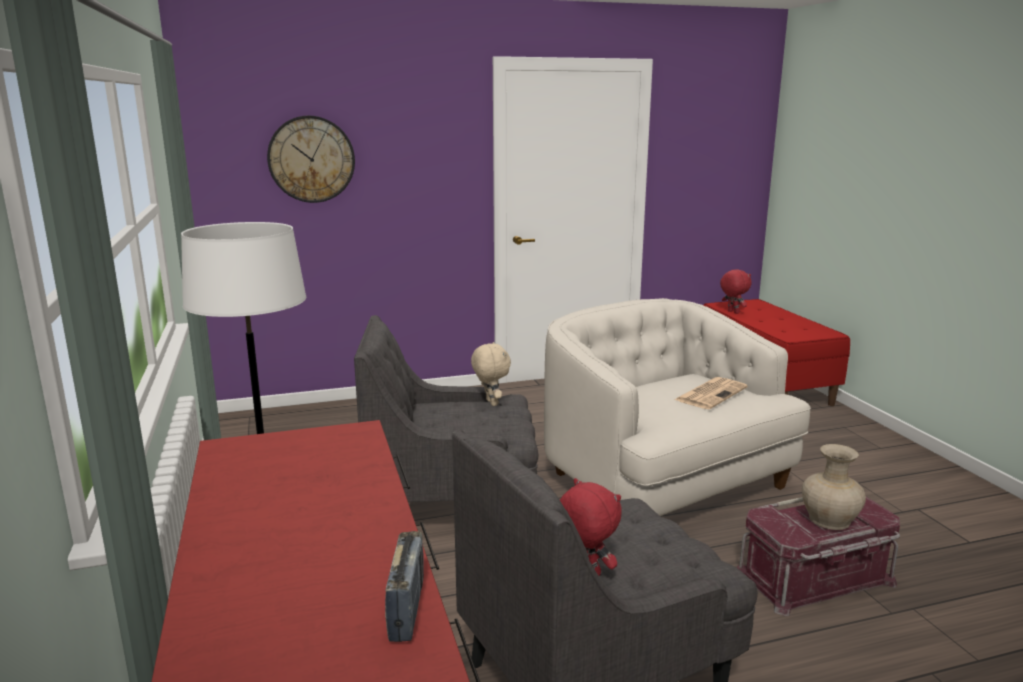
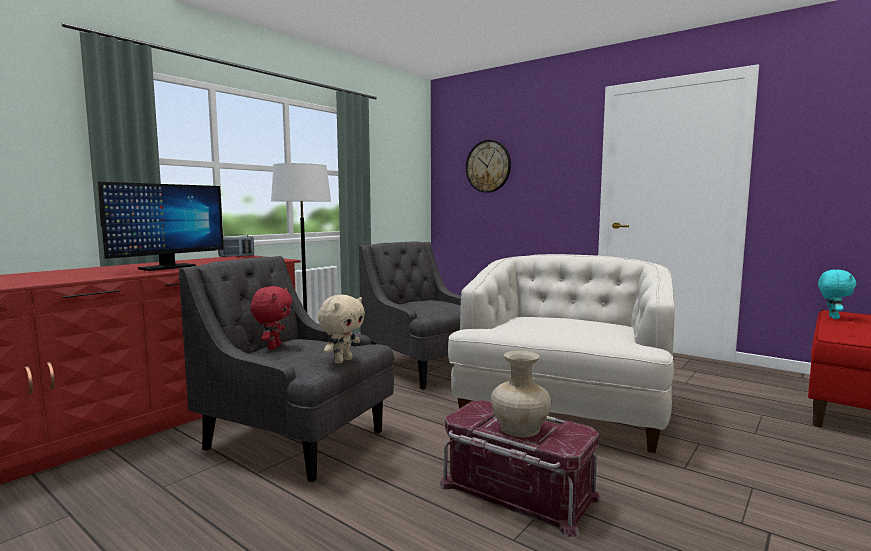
camera: 55 degrees right, 10 degrees down
radio [385,531,424,642] -> radio moved to [218,234,254,257]
beige plush toy [471,342,511,406] -> beige plush toy moved to [318,295,365,364]
newspaper [674,377,748,409] -> none
red plush toy [720,269,751,314] -> turquoise plush toy [818,270,857,319]
none -> monitor [98,182,224,271]

